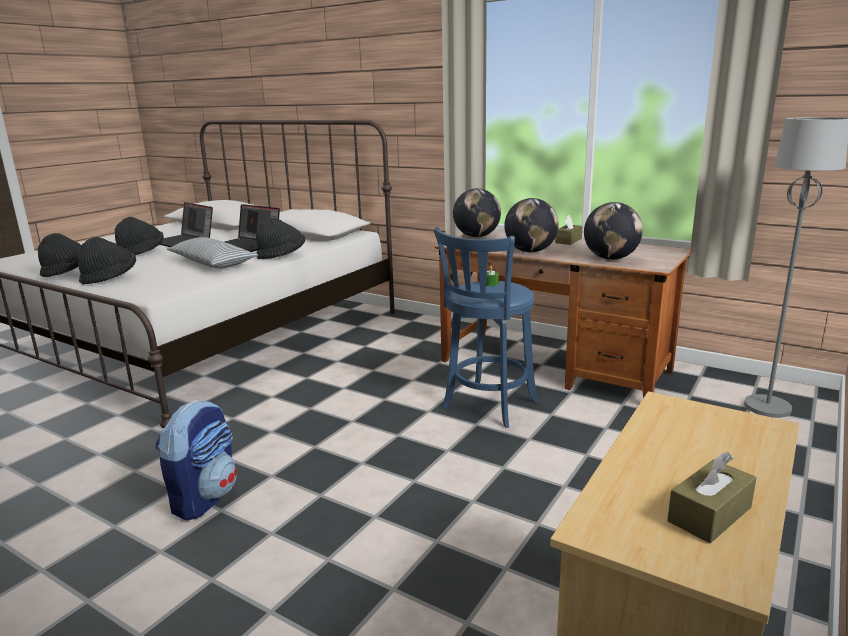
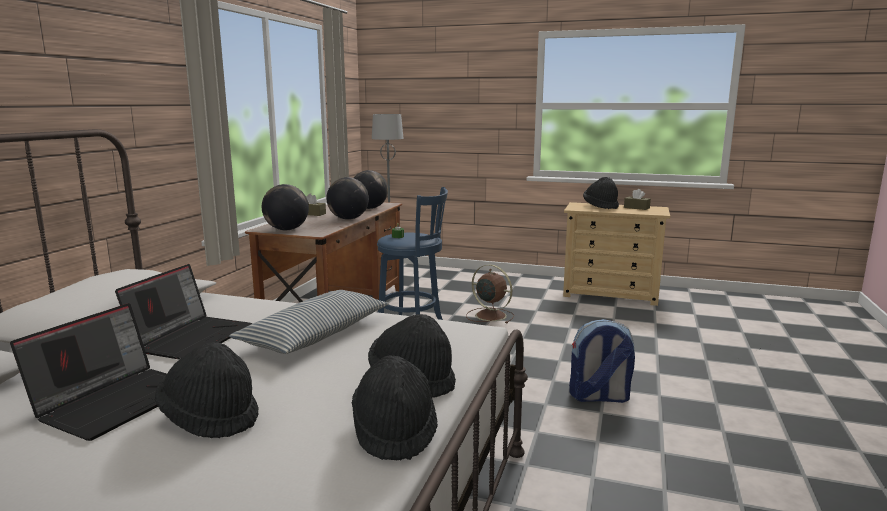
camera: 105 degrees left, 5 degrees down
black hat [256,218,305,259] -> black hat moved to [583,177,619,209]
none -> brown fan [466,264,514,323]

